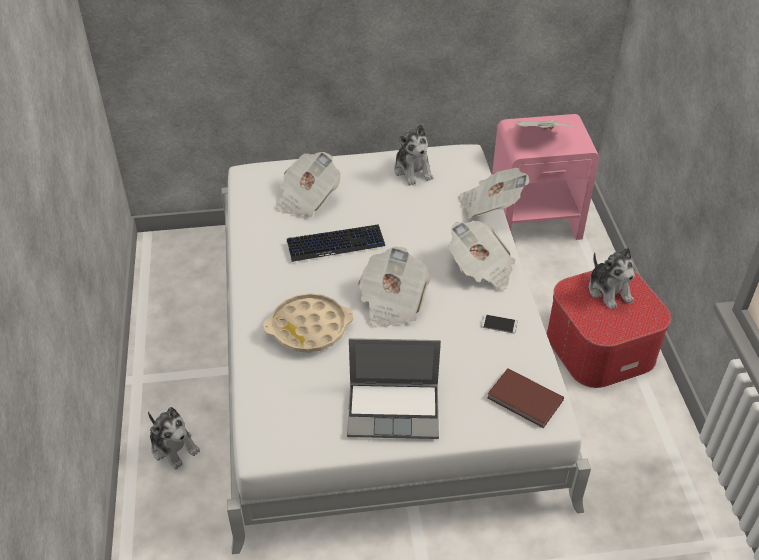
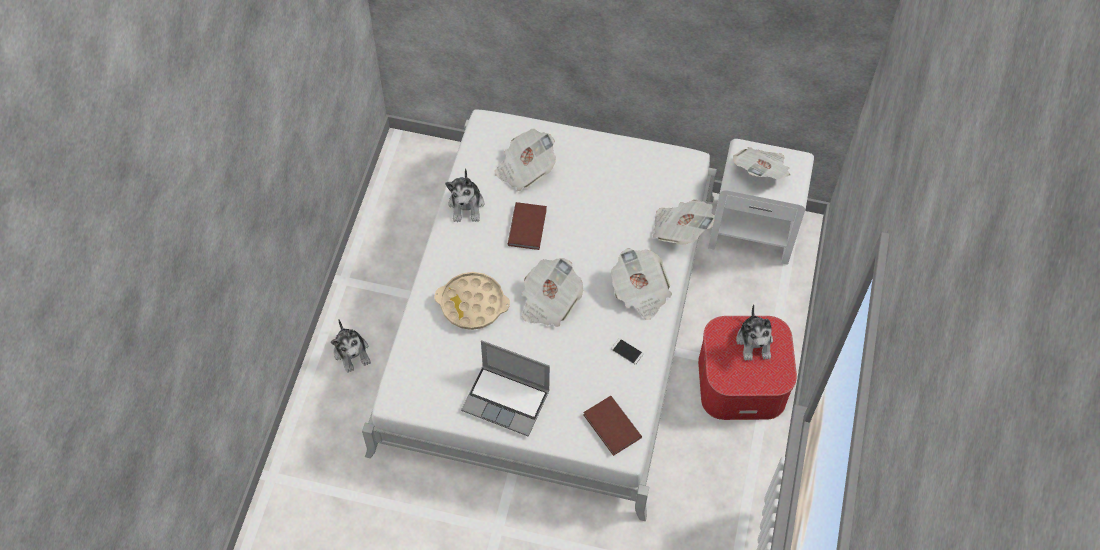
camera: 20 degrees right, 15 degrees up
keyboard [287,225,385,262] -> brown book [508,202,547,250]
plush toy [394,124,433,185] -> plush toy moved to [445,168,484,222]
pink nightstand [492,114,599,240] -> white nightstand [708,139,814,265]

